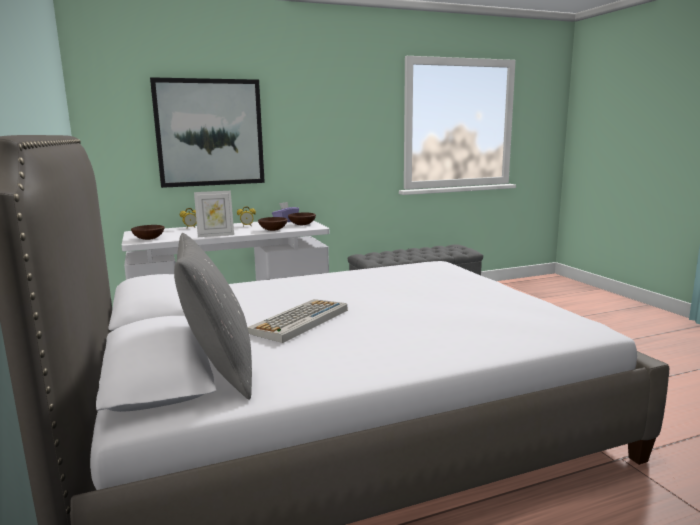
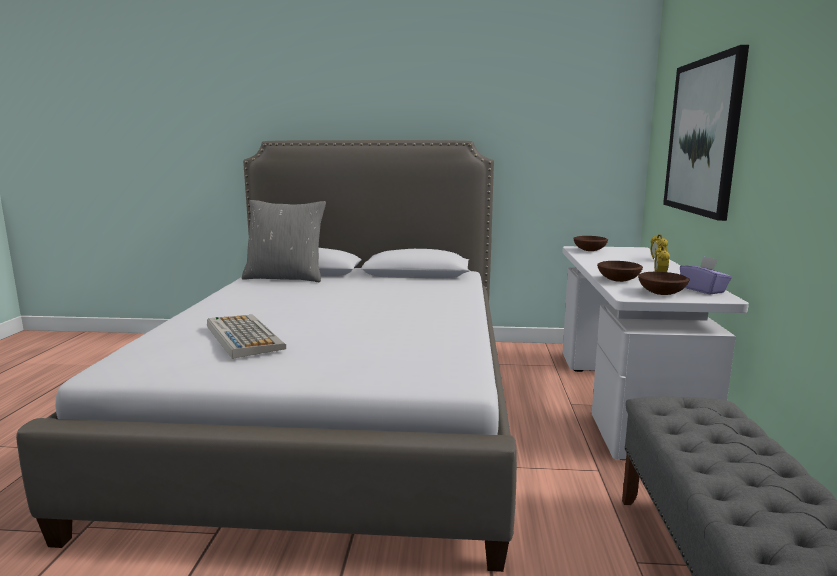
camera: 115 degrees right, 0 degrees up
picture frame [194,191,234,237] -> none
keyboard [248,299,348,343] -> keyboard moved to [207,315,286,359]

